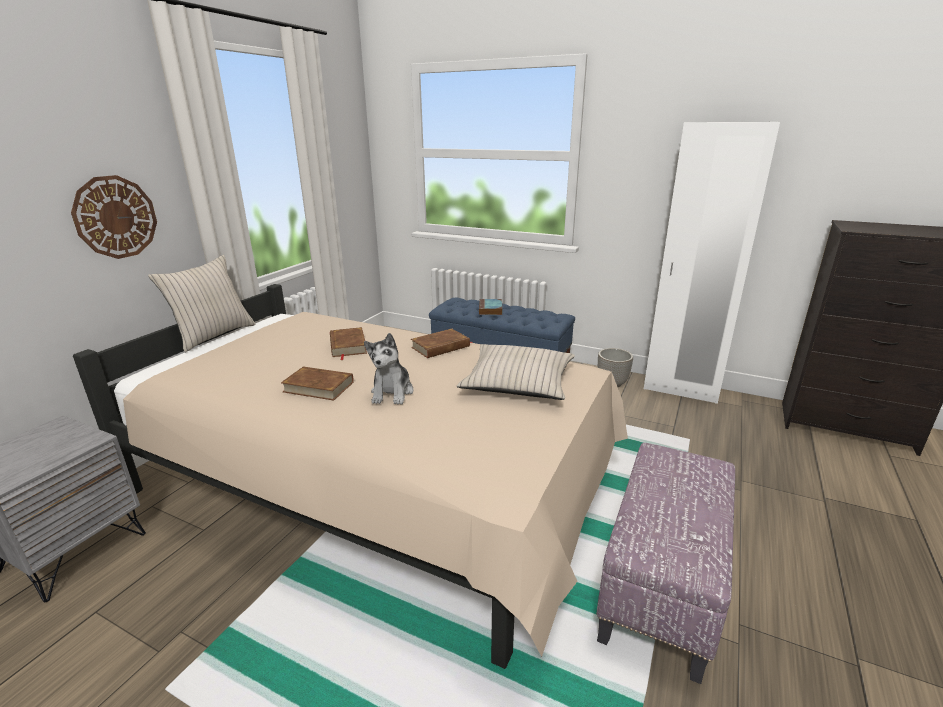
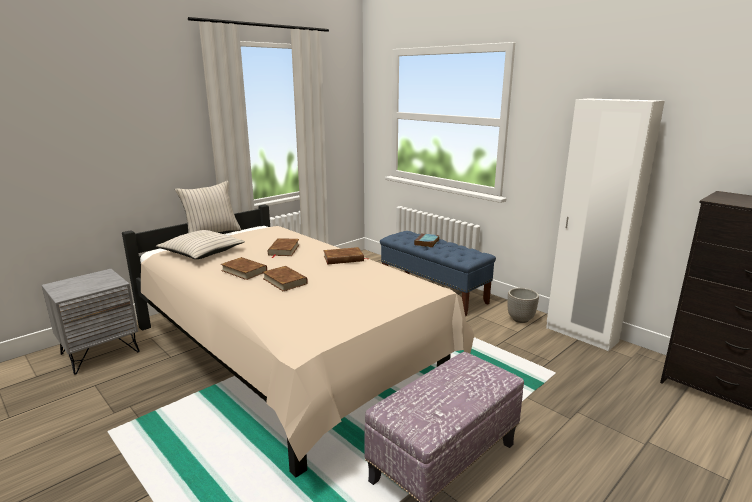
camera: 20 degrees right, 5 degrees down
wall clock [71,175,157,259] -> none
plush toy [364,333,413,405] -> brown book [263,266,308,291]
beige pillow [457,344,575,400] -> beige pillow moved to [156,230,245,259]

